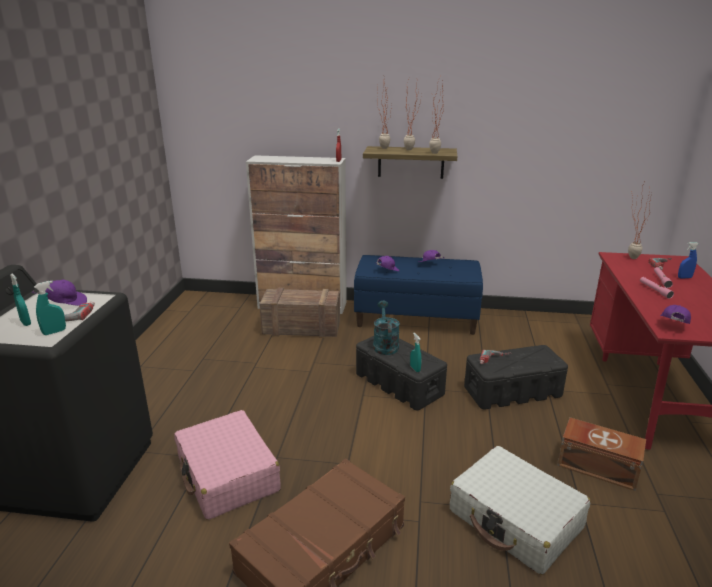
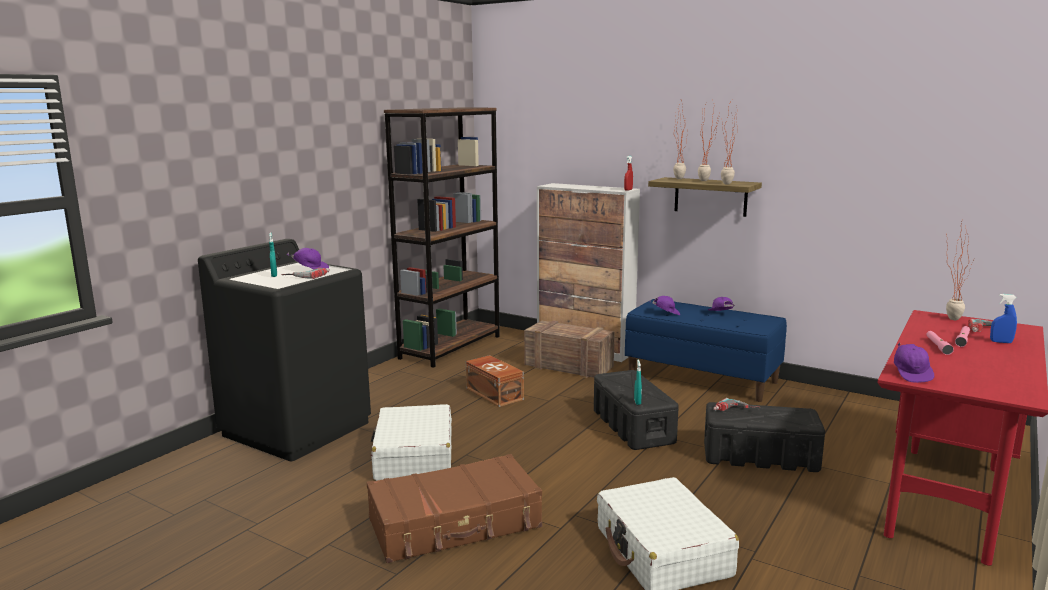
camera: 25 degrees right, 10 degrees down
turquoise spray bottle [34,281,66,335] -> none
pink suitcase [174,410,281,520] -> white suitcase [371,404,452,481]
turquoise watering can [373,301,400,355] -> none
brown storage box [557,417,646,491] -> brown storage box moved to [466,355,524,407]
purple cap [660,305,691,324] -> purple cap turned 135 degrees clockwise [894,343,934,383]
none -> brown bookcase [384,108,500,368]

